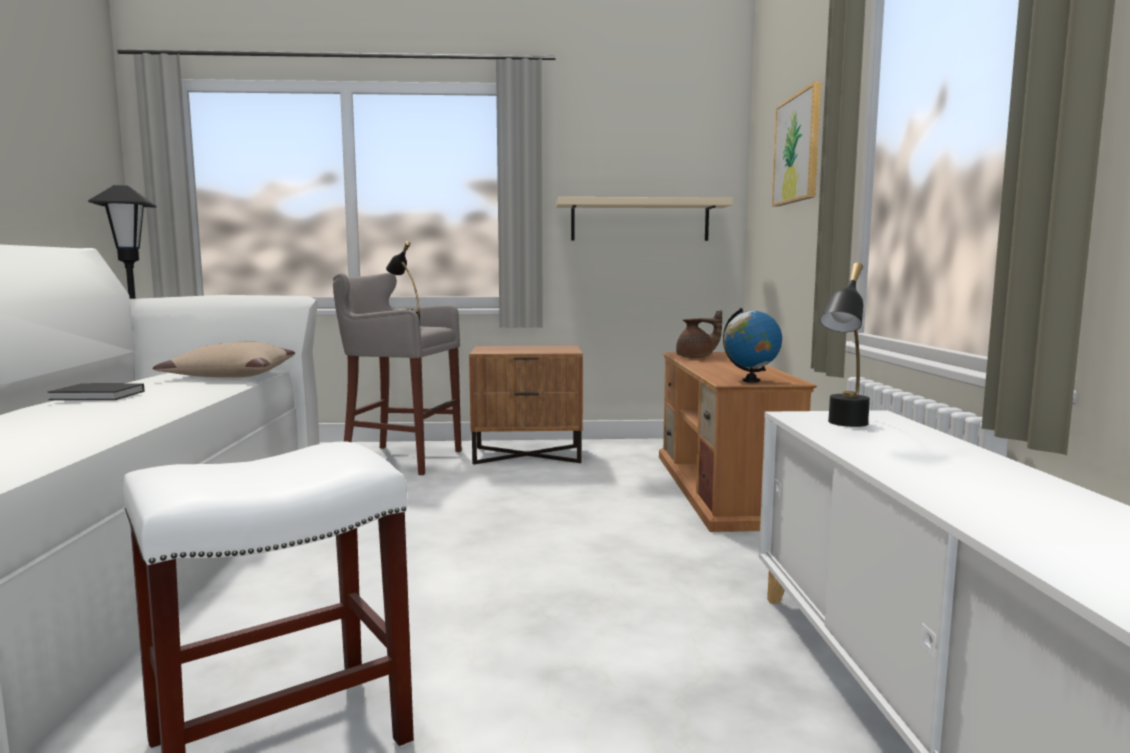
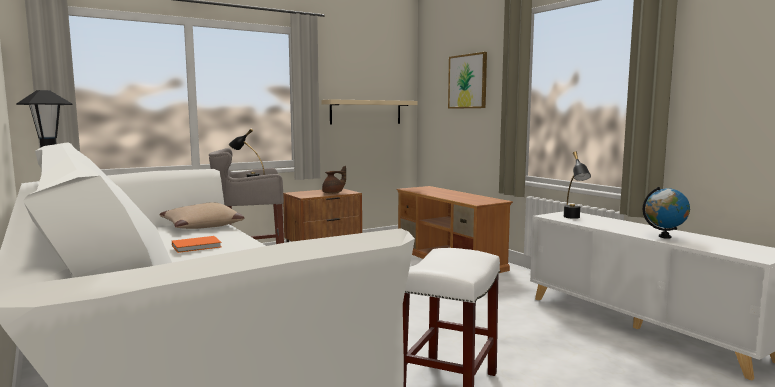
camera: 30 degrees left, 0 degrees up
black book [48,384,144,400] -> orange book [172,236,222,253]
brown teapot [676,310,722,358] -> brown teapot moved to [322,166,346,194]
globe [723,308,782,383] -> globe moved to [643,187,690,239]

